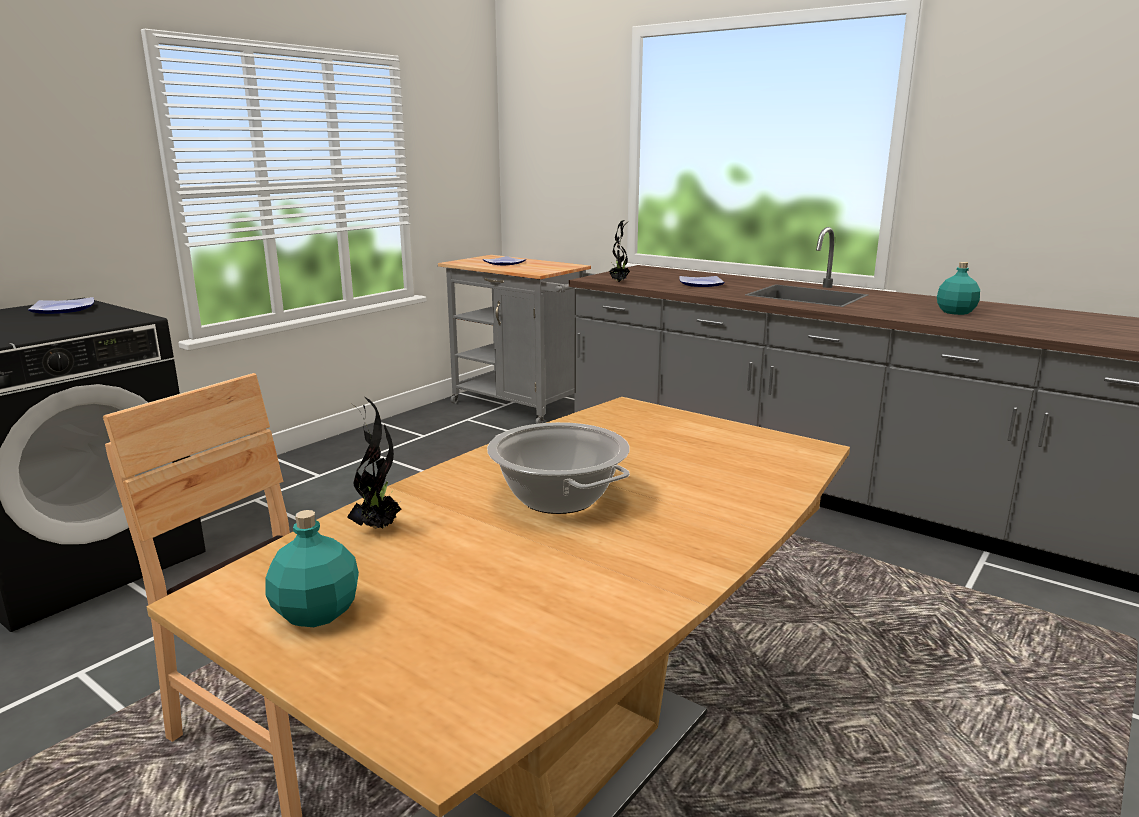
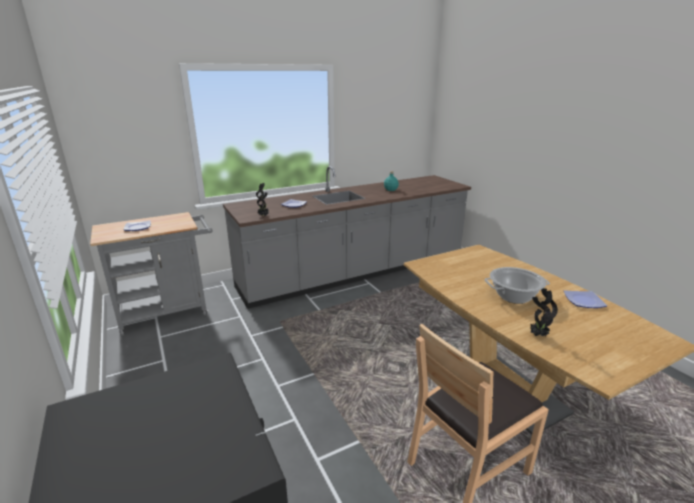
camera: 65 degrees left, 5 degrees up
plate [28,297,94,314] -> plate moved to [564,290,607,308]
turquoise bottle [265,510,359,627] -> none

